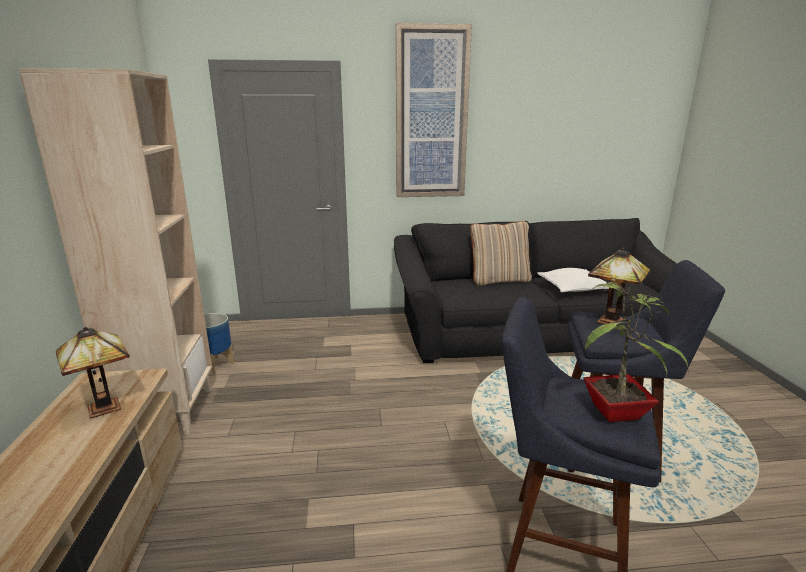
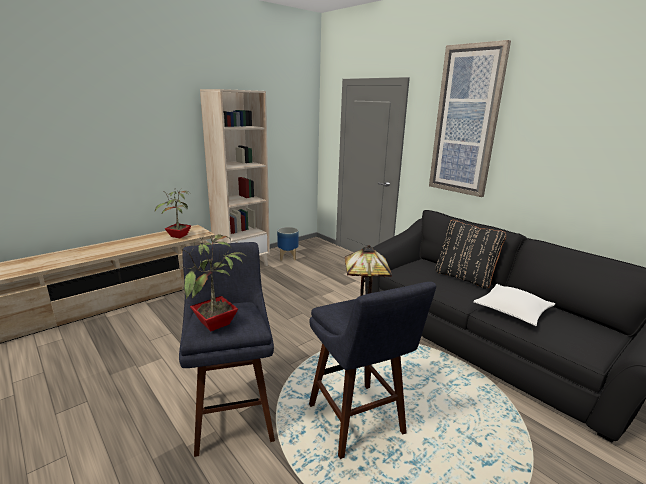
camera: 55 degrees right, 0 degrees up
table lamp [56,327,130,419] -> potted plant [155,188,191,238]
beige pillow [470,221,532,286] -> black pillow [435,220,506,289]

